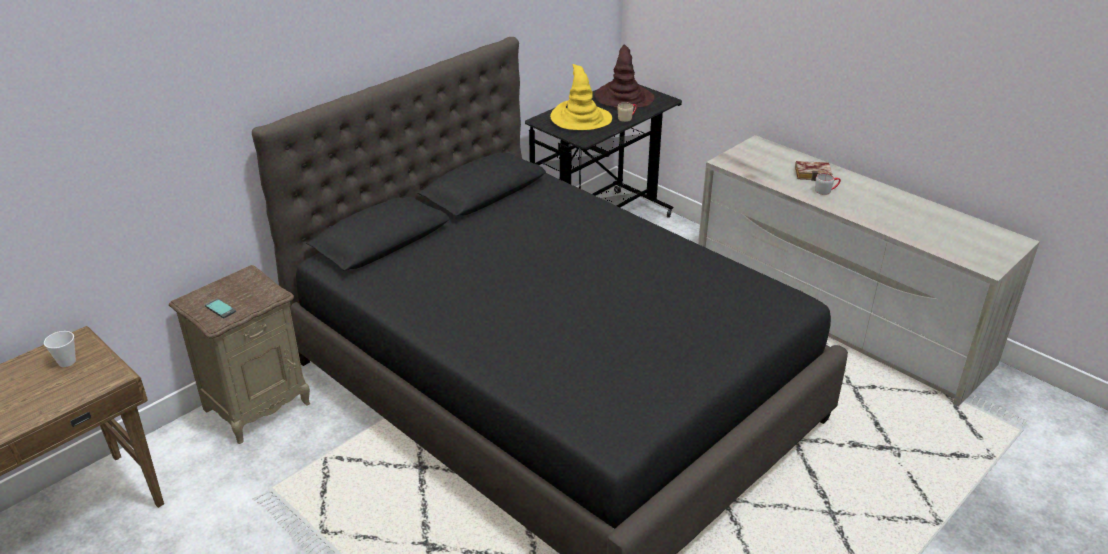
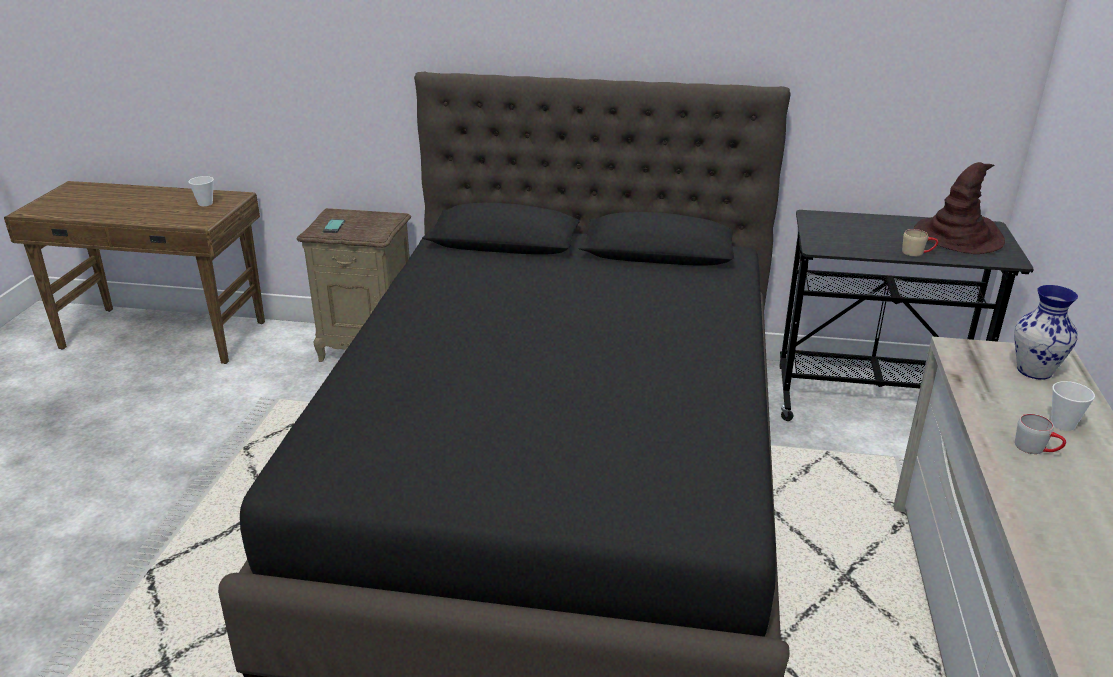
camera: 55 degrees right, 5 degrees down
yellow hat [550,64,612,130] -> none
book [795,161,832,181] -> cup [1051,381,1095,431]
none -> vase [1014,285,1078,380]

